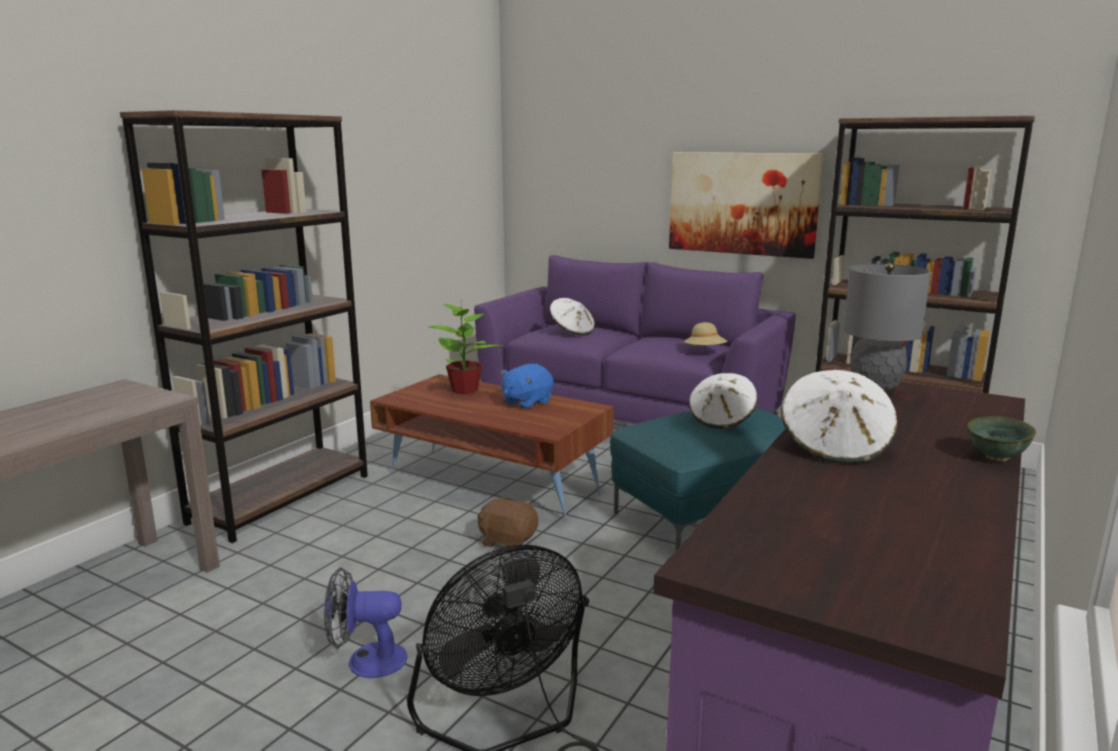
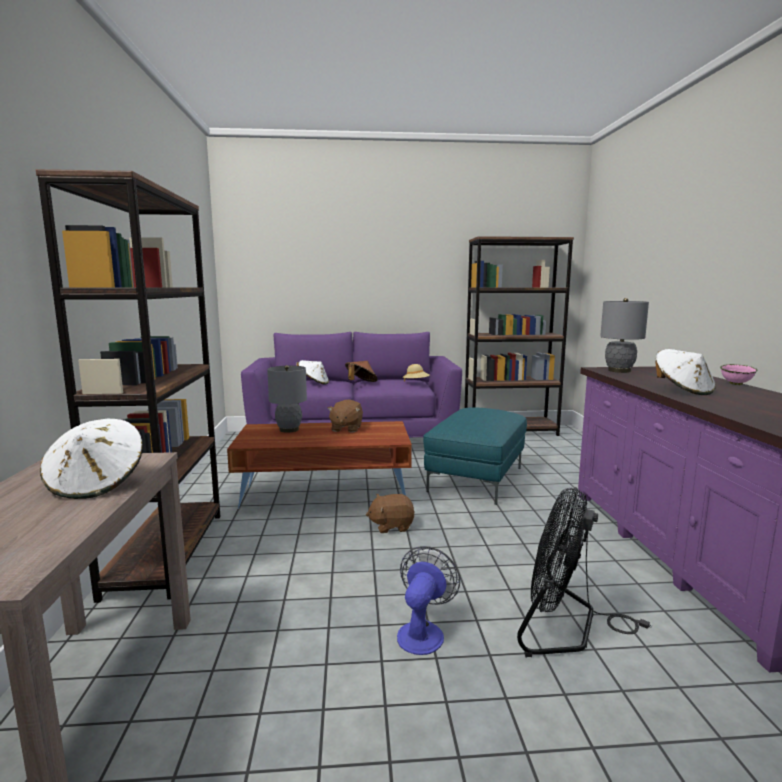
camera: 35 degrees left, 5 degrees down
fan [324,567,407,678] -> fan turned 150 degrees clockwise [397,546,460,655]
potted plant [429,301,506,394] -> grey table lamp [267,365,307,433]
blue plush toy [501,364,553,409] -> brown plush toy [327,399,363,433]
picture [669,152,824,259] -> none
white hat [689,373,757,429] -> white hat moved to [40,419,143,499]
green bowl [967,416,1036,461] -> pink bowl [720,364,757,385]
none -> brown hat [345,361,378,382]

